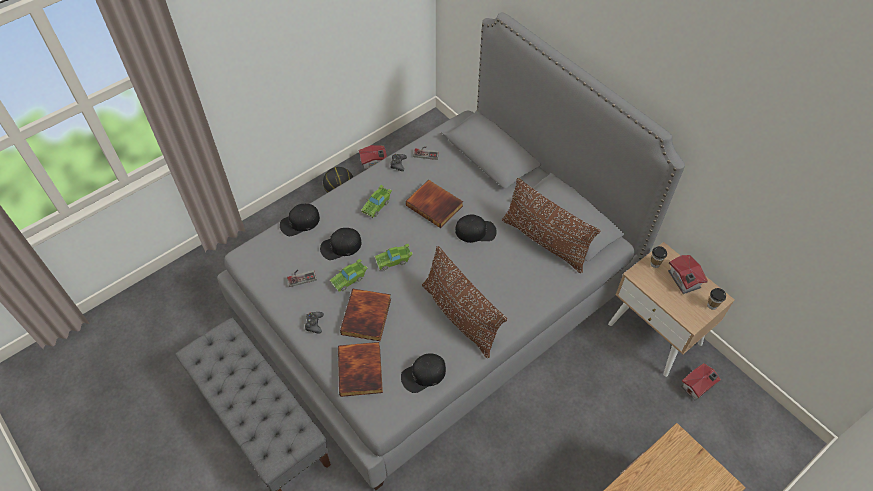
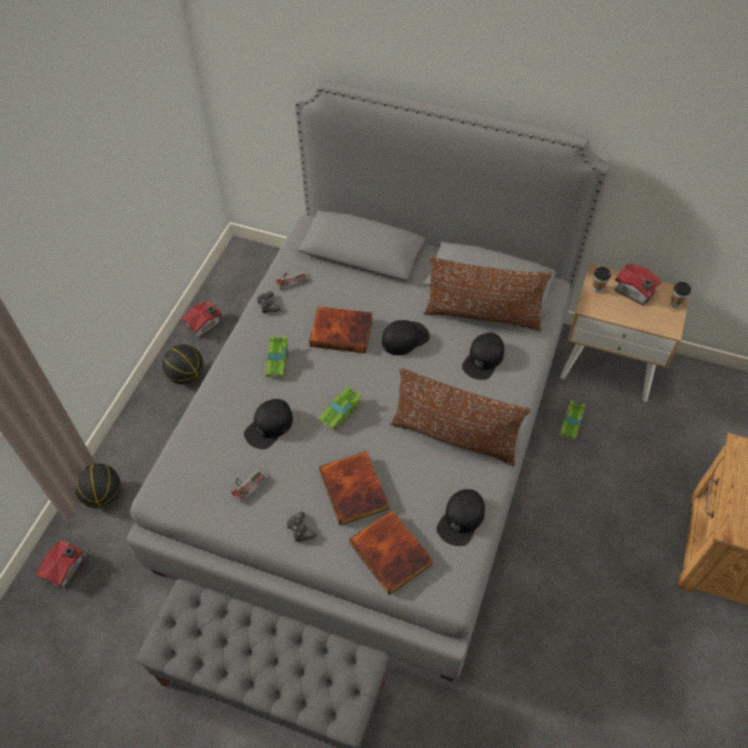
camera: 30 degrees left, 0 degrees up
black cap [280,204,320,236] -> black cap moved to [462,333,504,380]
green toy car [330,259,368,292] -> green toy car moved to [559,400,586,441]
toy house [681,363,721,401] -> toy house moved to [35,540,85,590]
none -> basketball [75,463,121,508]

